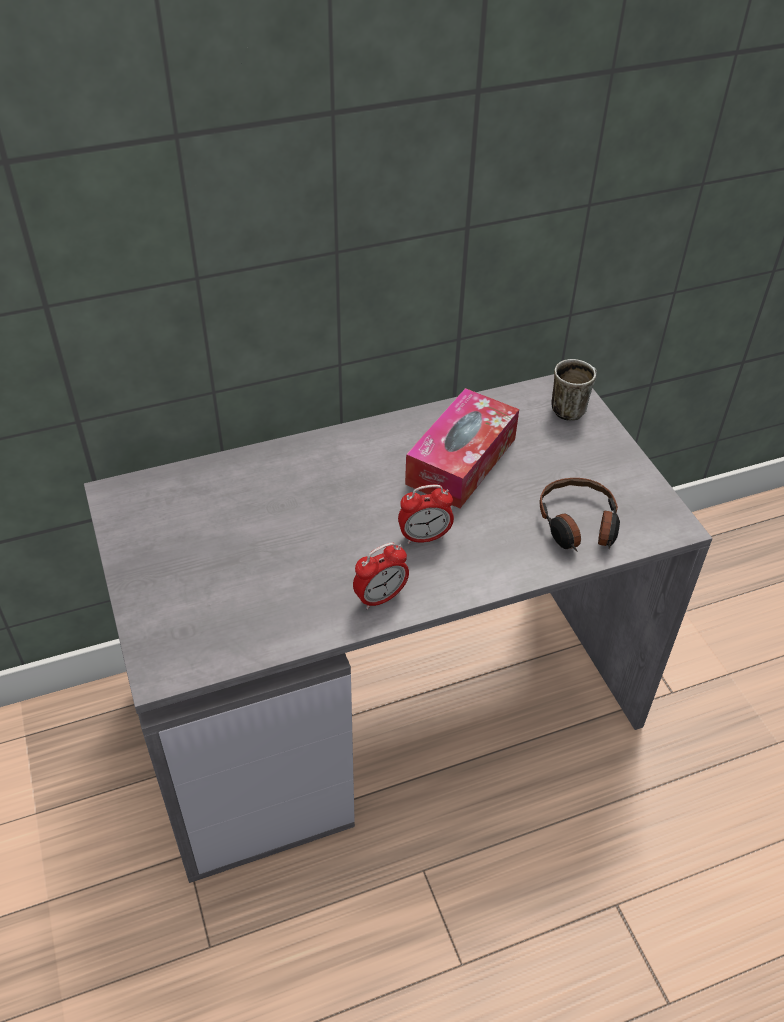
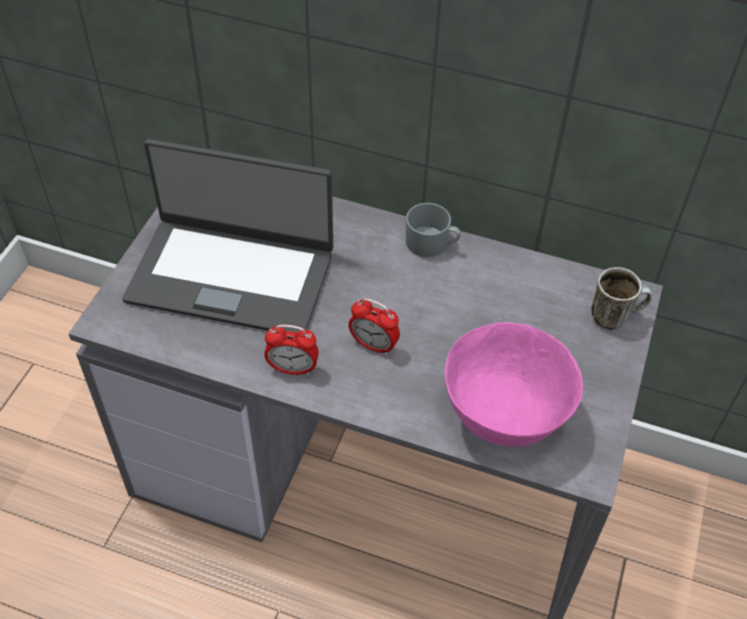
camera: 40 degrees right, 5 degrees up
tissue box [405,388,519,508] -> none
headphones [540,478,620,551] -> pink bowl [445,322,583,447]
none -> laptop [122,139,333,332]
none -> grey mug [406,203,461,257]

